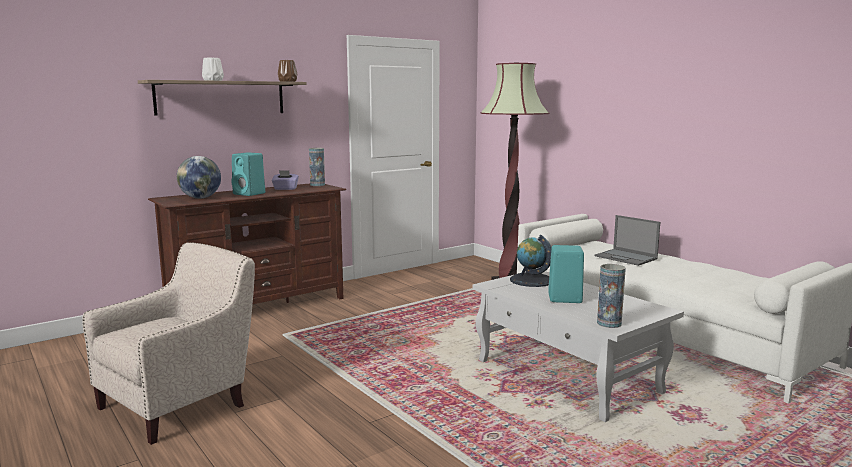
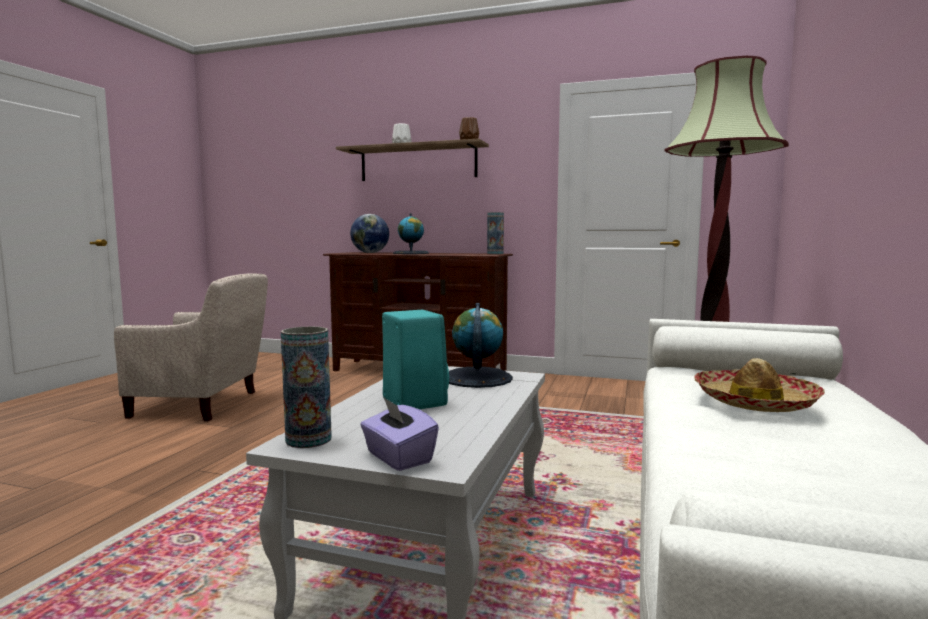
camera: 55 degrees right, 5 degrees down
turquoise speaker [232,152,265,196] -> globe [393,213,429,254]
purple tissue box [272,170,299,190] -> purple tissue box moved to [360,398,439,471]
laptop [594,215,660,266] -> hat [695,358,825,412]

